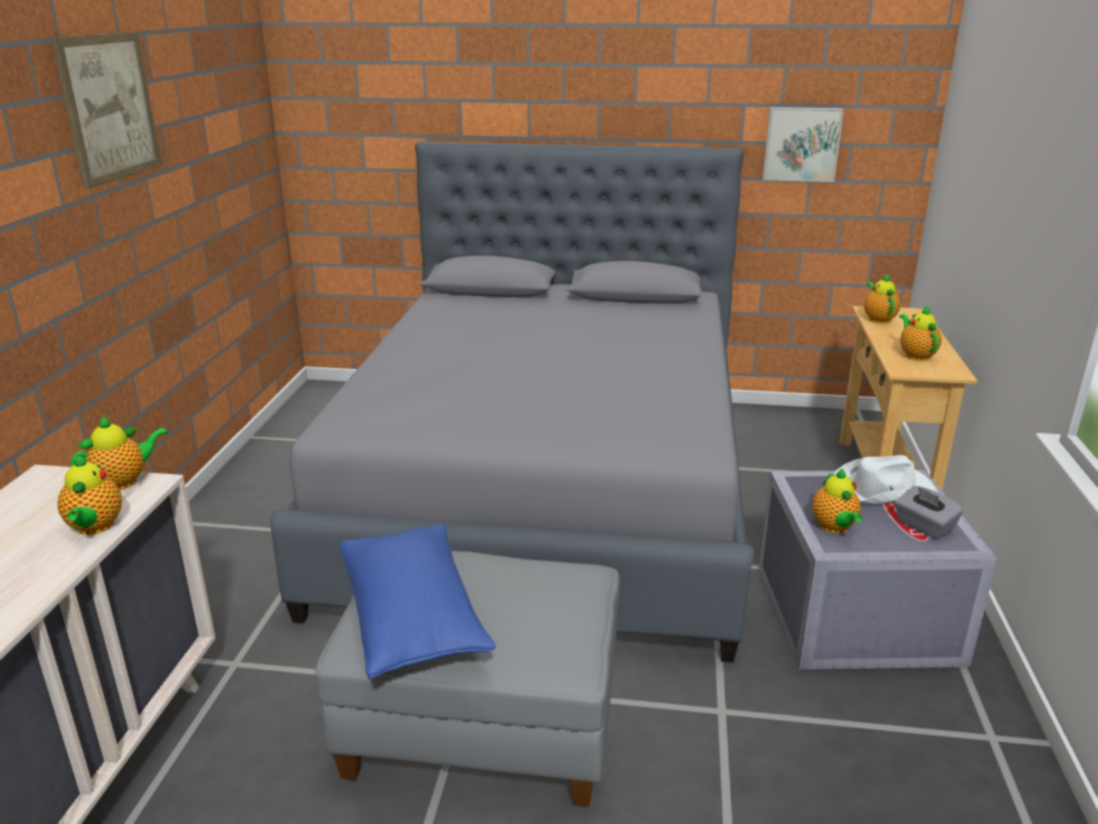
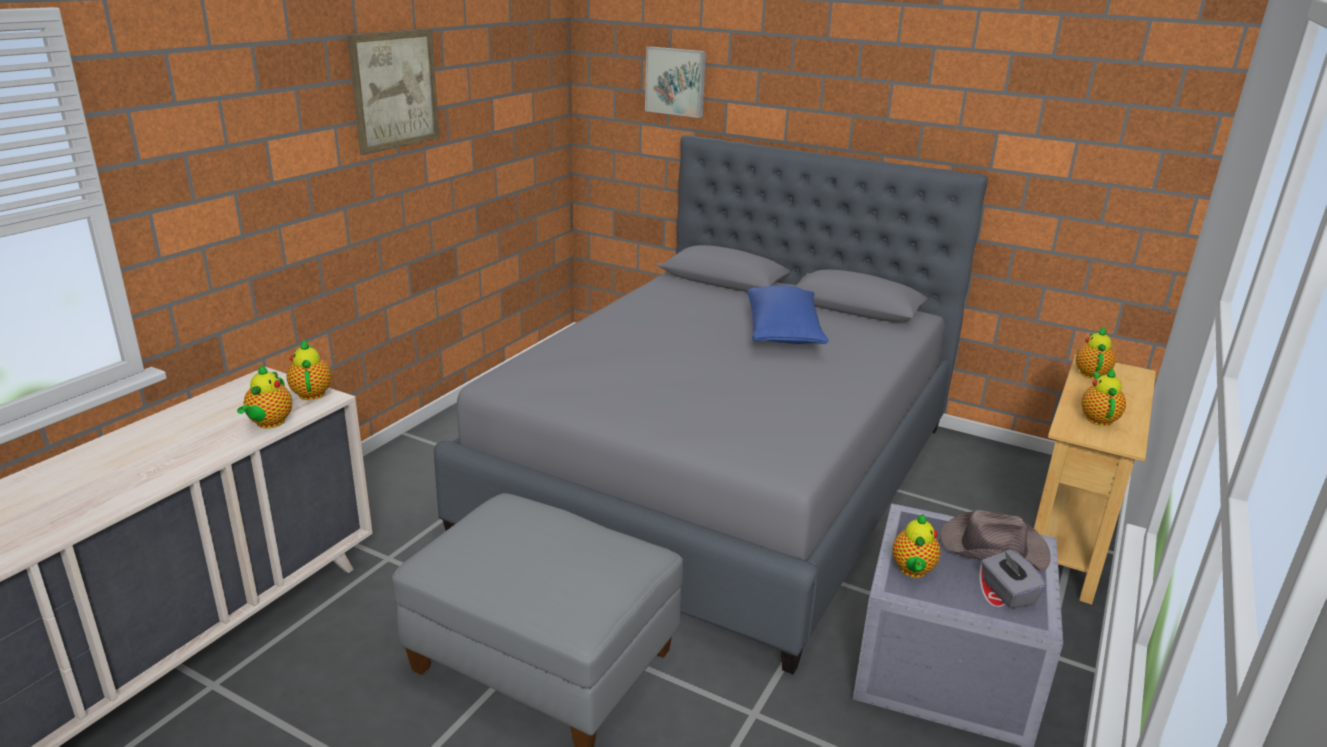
camera: 20 degrees right, 0 degrees up
teapot [71,415,168,490] -> teapot turned 90 degrees counterclockwise [287,340,332,400]
blue pillow [340,524,496,679] -> blue pillow moved to [747,286,829,344]
picture [763,107,844,182] -> picture moved to [645,46,706,118]
white hat [834,455,937,504] -> brown hat [940,510,1051,571]

